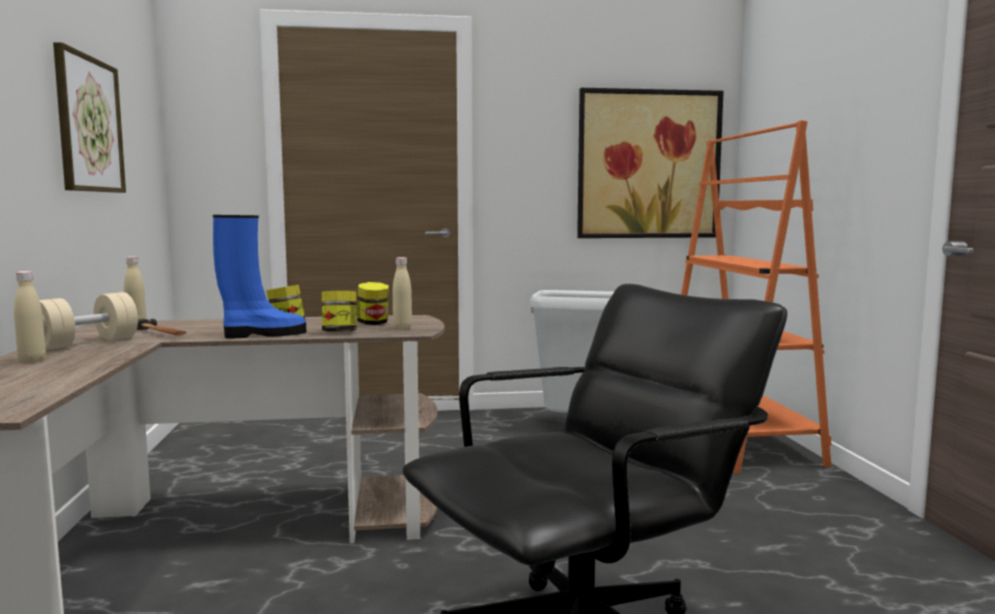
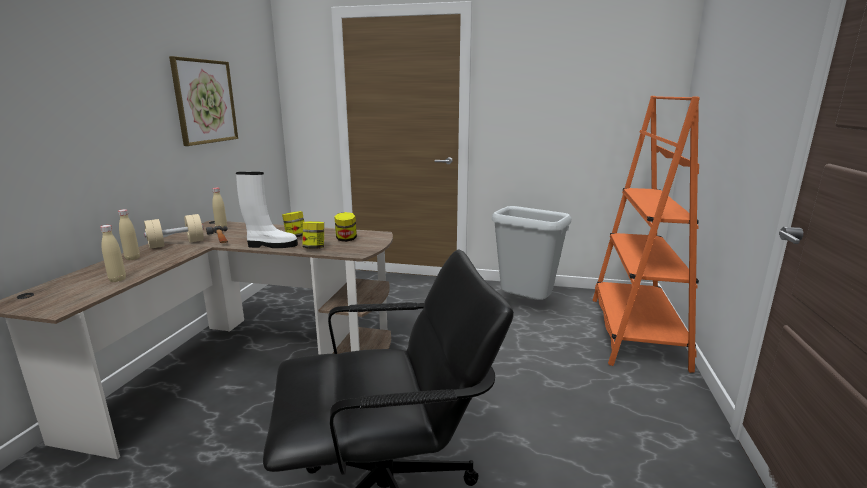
camera: 20 degrees right, 10 degrees up
blue boot [213,215,307,338] -> white boot [236,172,298,248]
beige bottle [393,257,412,329] -> beige bottle moved to [100,225,126,282]
picture [577,88,724,238] -> none

